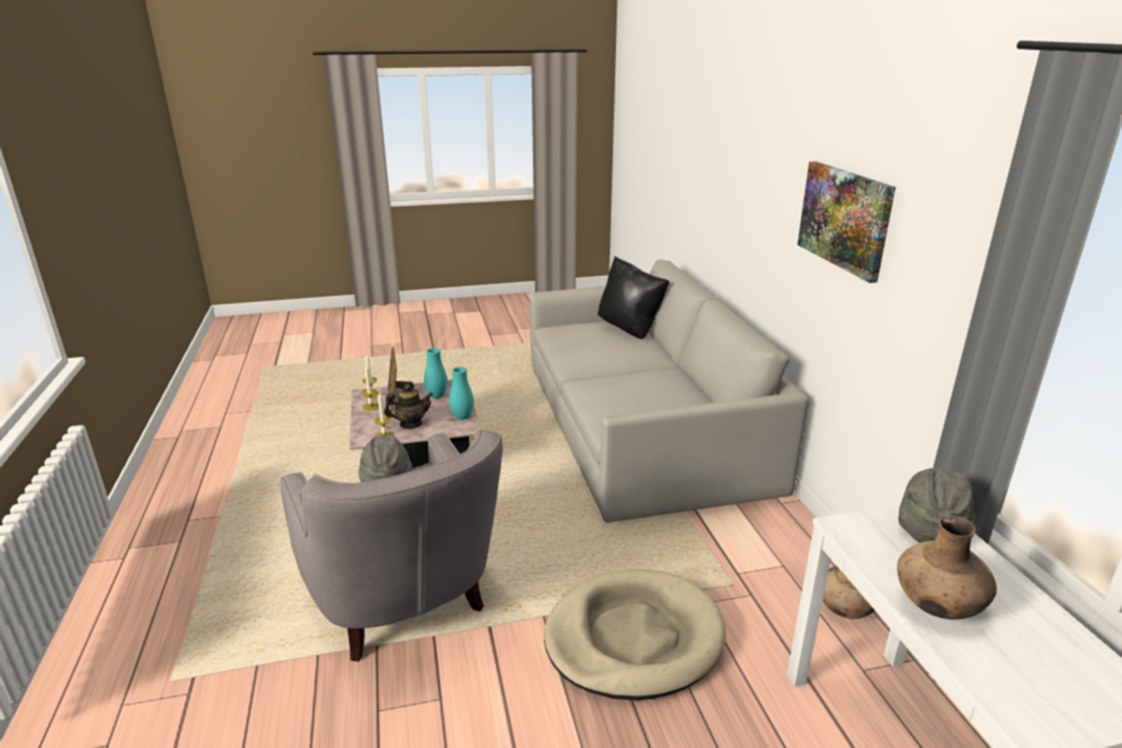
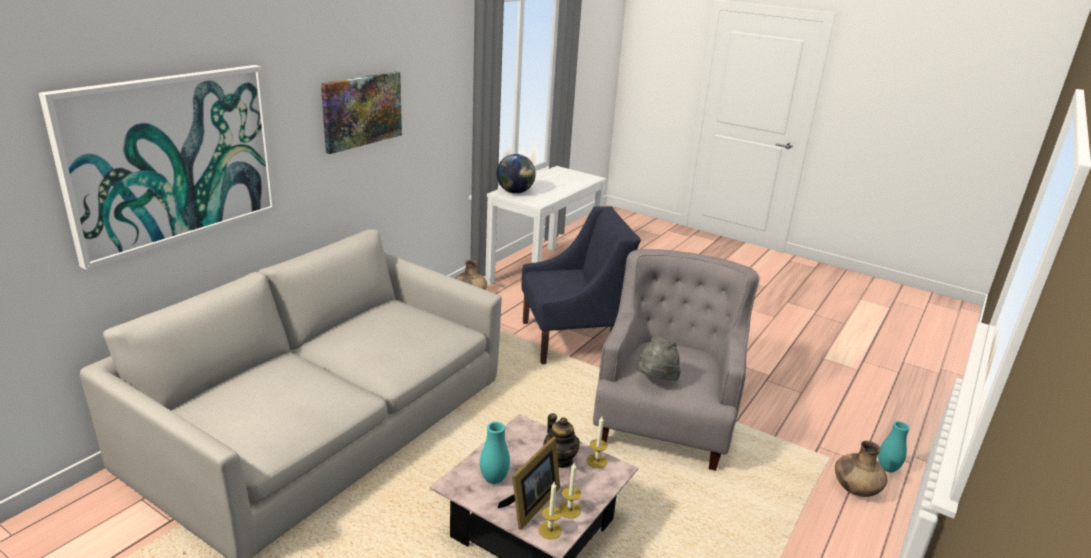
camera: 135 degrees left, 0 degrees up
teapot [384,384,433,429] -> teapot turned 150 degrees counterclockwise [543,413,580,468]
turquoise vase [449,367,474,420] -> turquoise vase moved to [878,421,910,472]
beige dog bed [544,569,726,701] -> blue armchair [522,206,641,364]
black pillow [598,256,669,339] -> none
brown vase [897,515,997,620] -> brown vase moved to [835,441,887,497]
grey hat [898,468,976,543] -> globe [497,154,536,194]
none -> picture [39,65,276,270]

